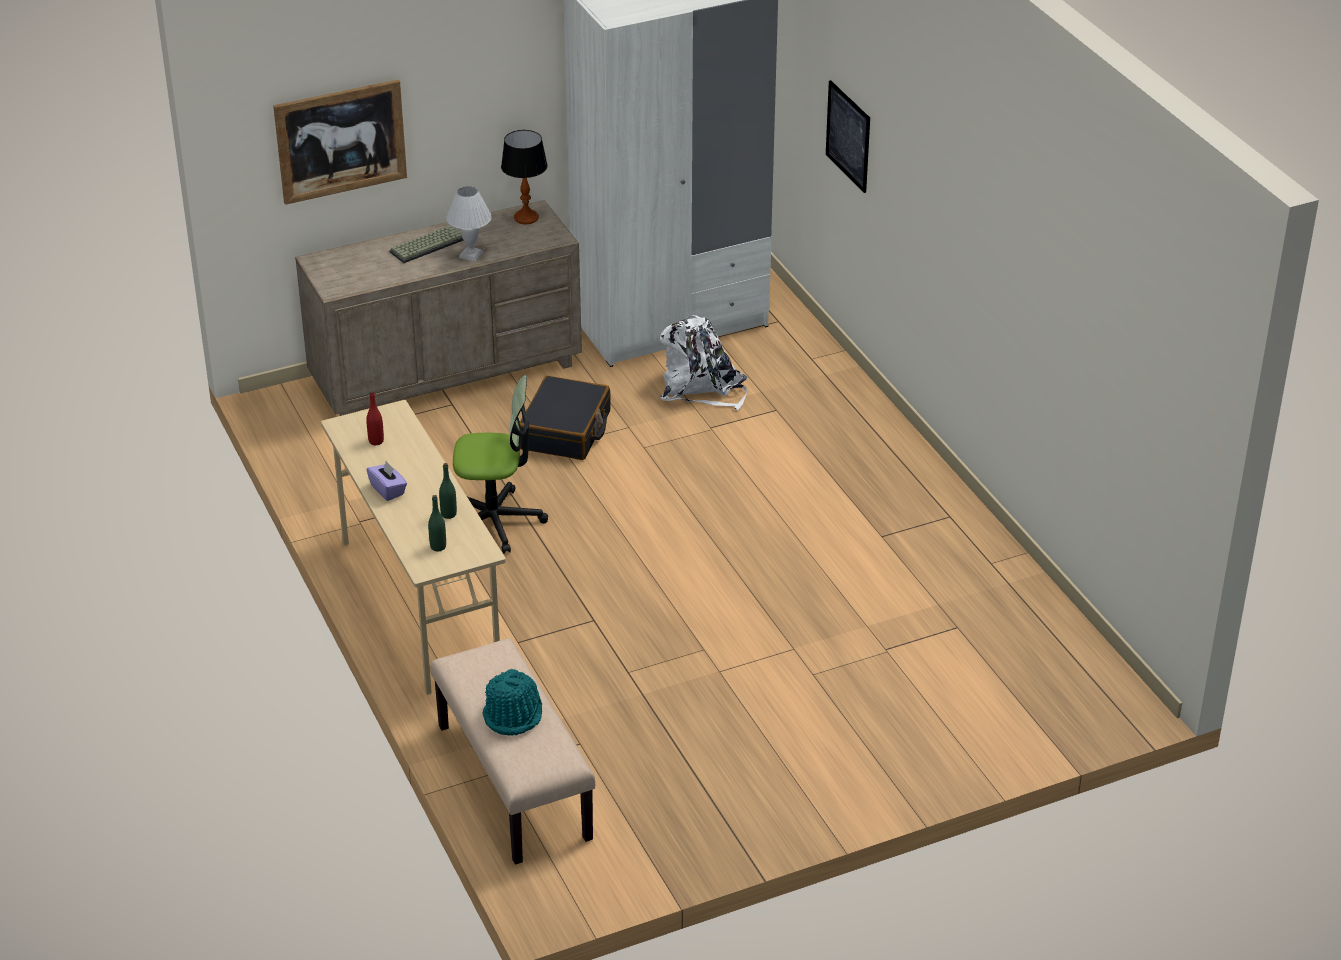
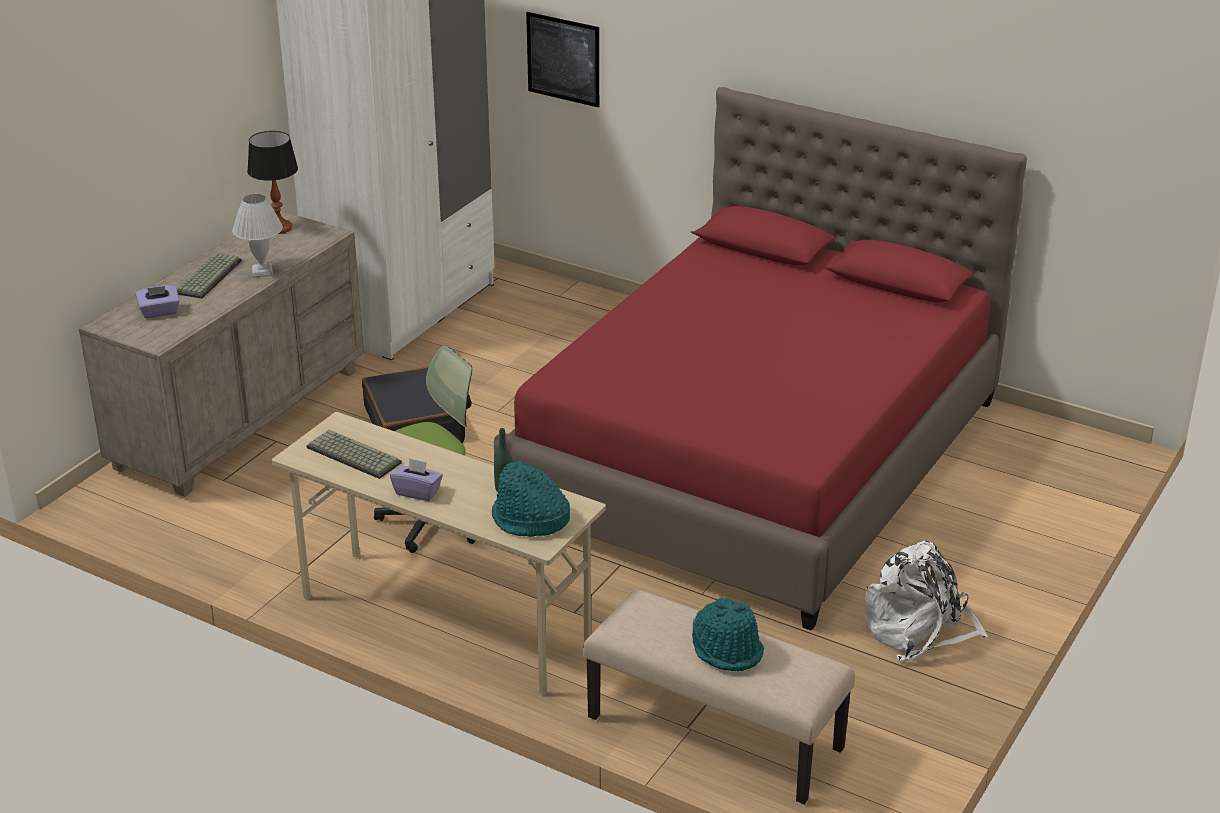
camera: 35 degrees left, 5 degrees down
picture [273,79,407,205] -> none
red bottle [366,391,384,445] -> keyboard [307,430,402,479]
green bottle [428,495,446,551] -> turquoise hat [492,461,570,537]
white backpack [660,315,747,410] -> white backpack moved to [865,541,989,661]
none -> purple tissue box [135,285,179,318]
none -> red bed [494,87,1027,631]

